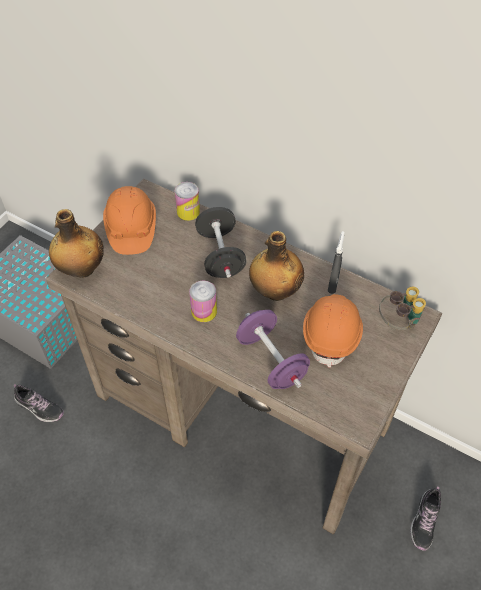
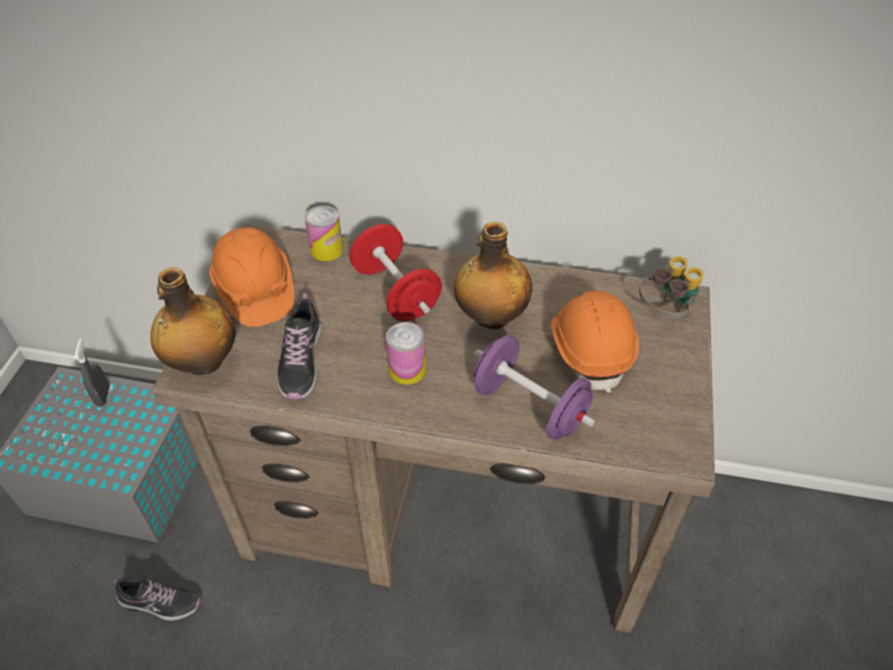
camera: 20 degrees left, 5 degrees down
black dumbbell [195,207,247,278] -> red dumbbell [350,224,442,321]
grey spray bottle [328,231,344,294] -> grey spray bottle moved to [74,339,109,407]
shoe [410,486,441,550] -> shoe moved to [276,293,321,400]

